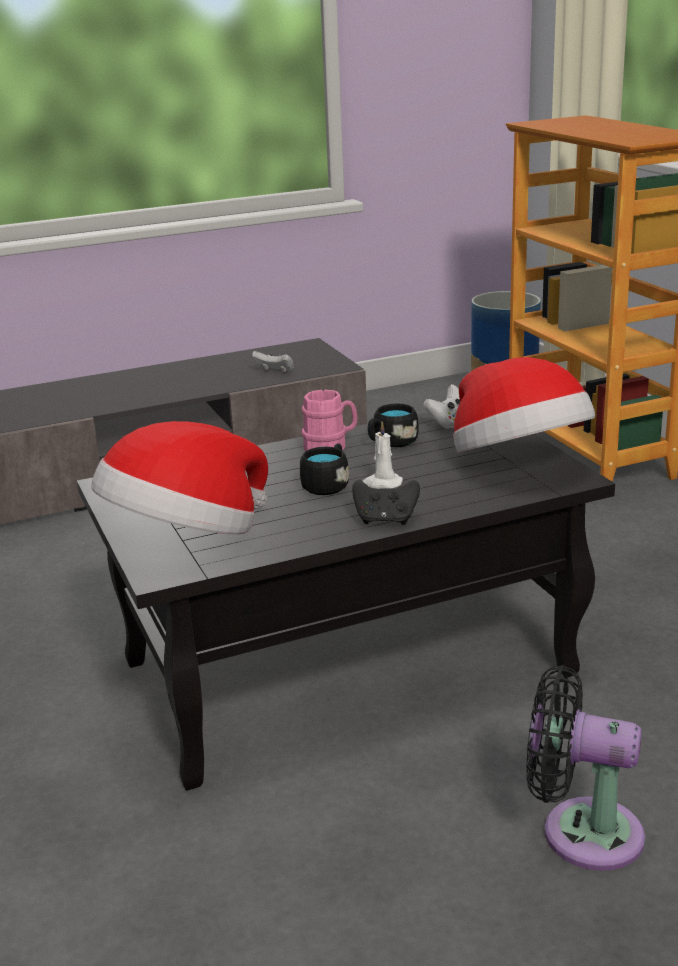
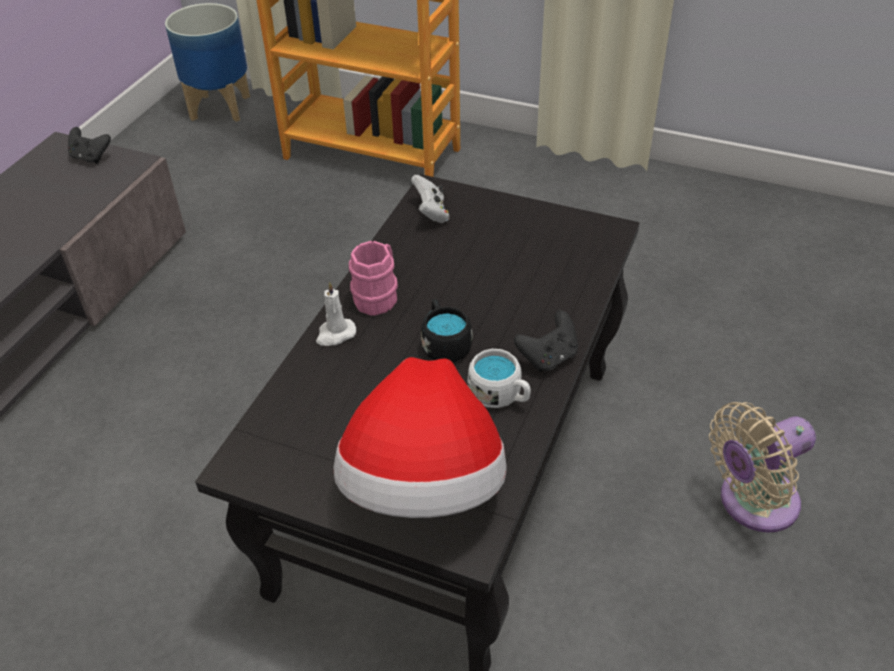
camera: 45 degrees left, 20 degrees up
white game controller [252,351,294,373] -> none
white candle [362,421,403,489] -> white candle moved to [316,281,356,346]
black mug [368,403,419,447] -> none
hat [453,357,595,452] -> none
black fan [526,665,645,871] -> beige fan [709,402,816,533]
none -> black game controller [68,127,111,164]
none -> white mug [468,349,531,408]

